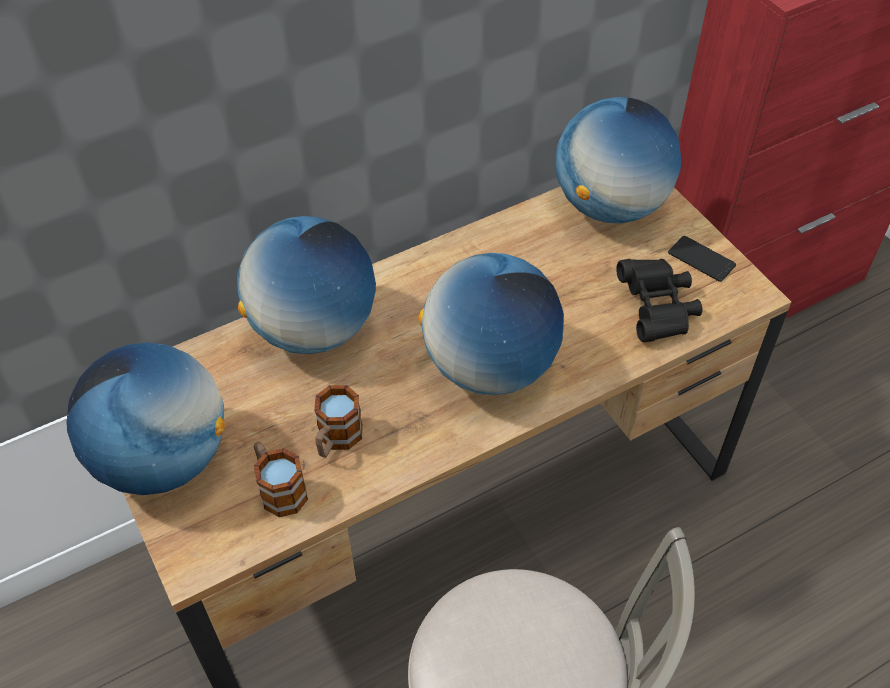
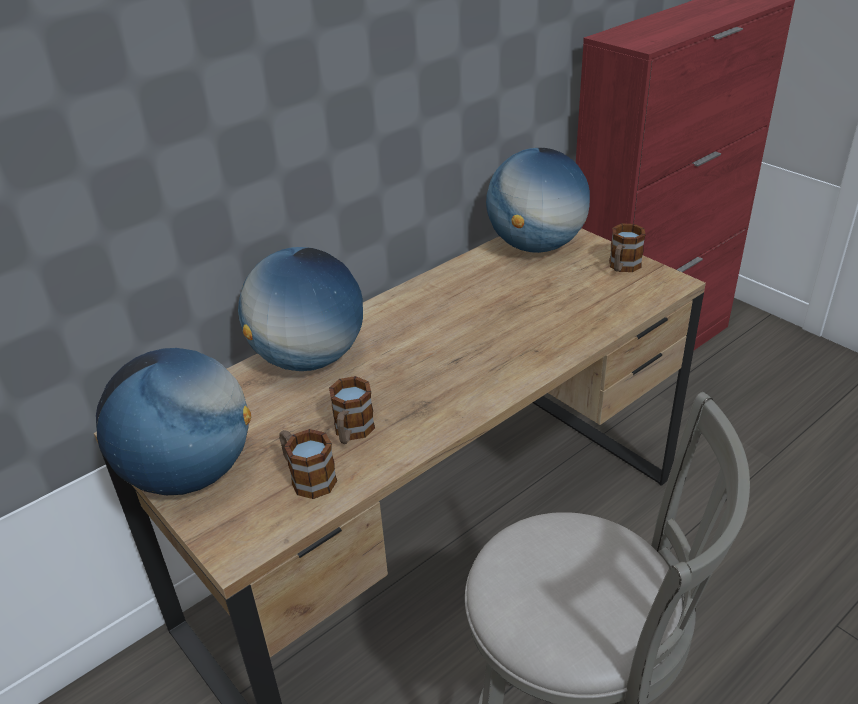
camera: 10 degrees left, 15 degrees down
globe [418,253,564,395] -> none
black binoculars [616,259,702,342] -> none
phone [668,236,736,282] -> mug [609,224,646,272]

